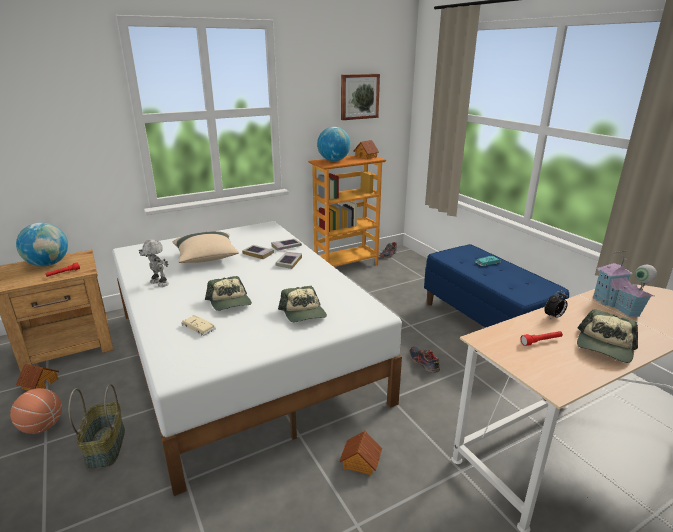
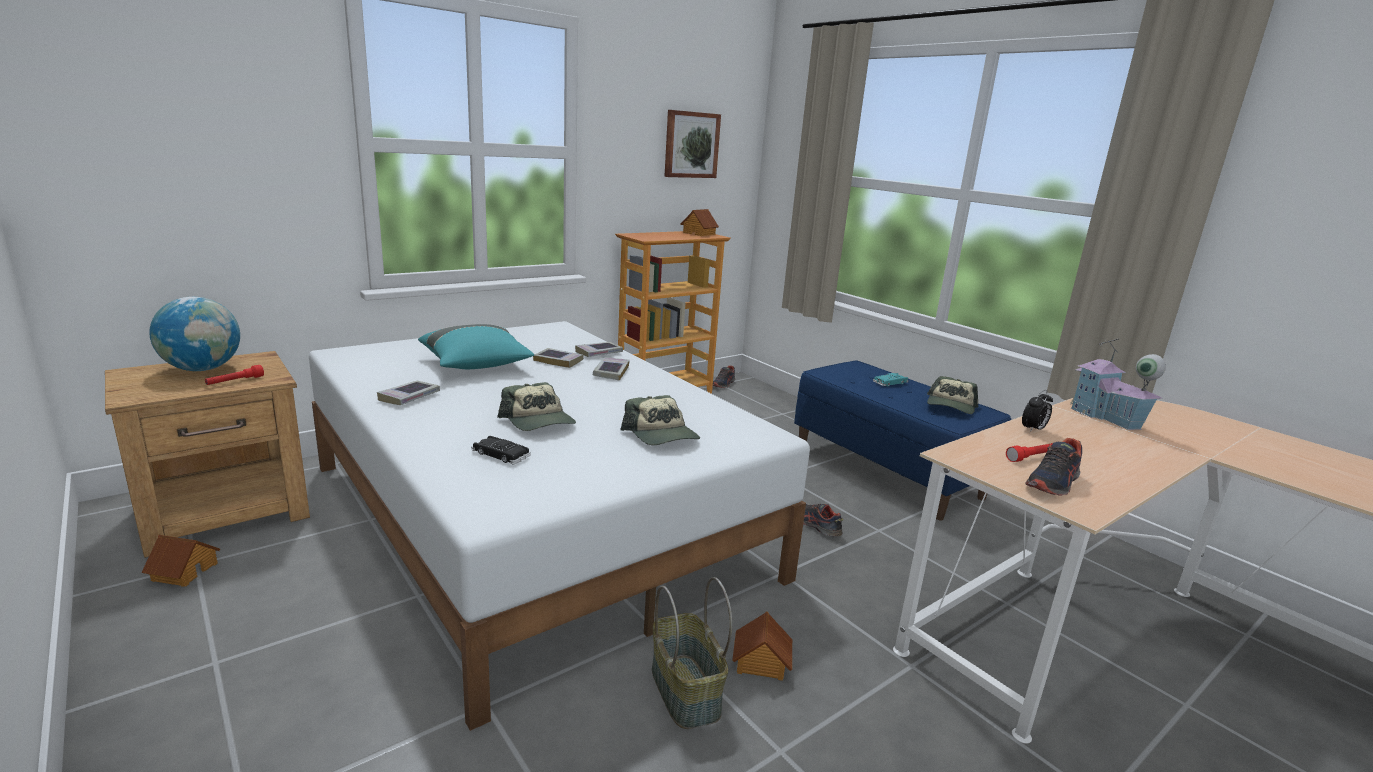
camera: 10 degrees left, 5 degrees down
basketball [10,388,62,434] -> none
basket [68,384,125,469] -> basket moved to [652,577,732,729]
toy robot [139,240,169,287] -> book [377,381,440,405]
beige pillow [172,231,239,263] -> turquoise pillow [418,324,534,369]
beige toy car [181,315,216,336] -> black toy car [471,436,531,464]
globe [317,127,351,161] -> none
cap [577,309,638,363] -> cap moved to [927,376,978,414]
none -> shoe [1025,438,1082,496]

